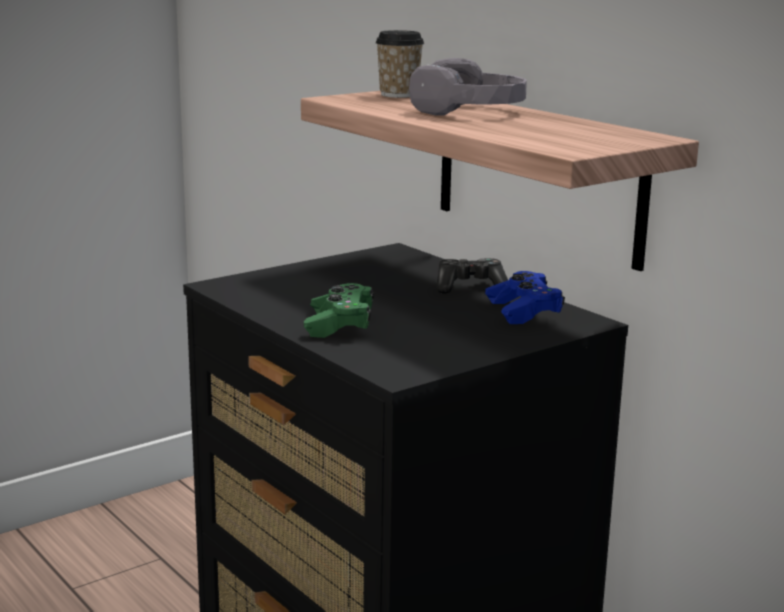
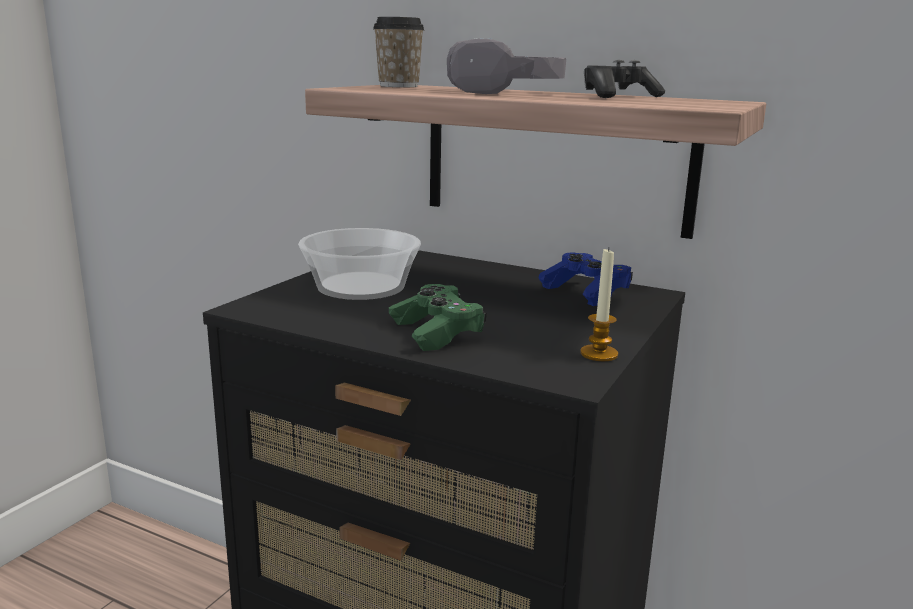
camera: 25 degrees left, 0 degrees up
game controller [436,258,508,293] -> game controller moved to [584,60,665,98]
none -> bowl [298,228,421,300]
none -> candle [580,248,618,361]

